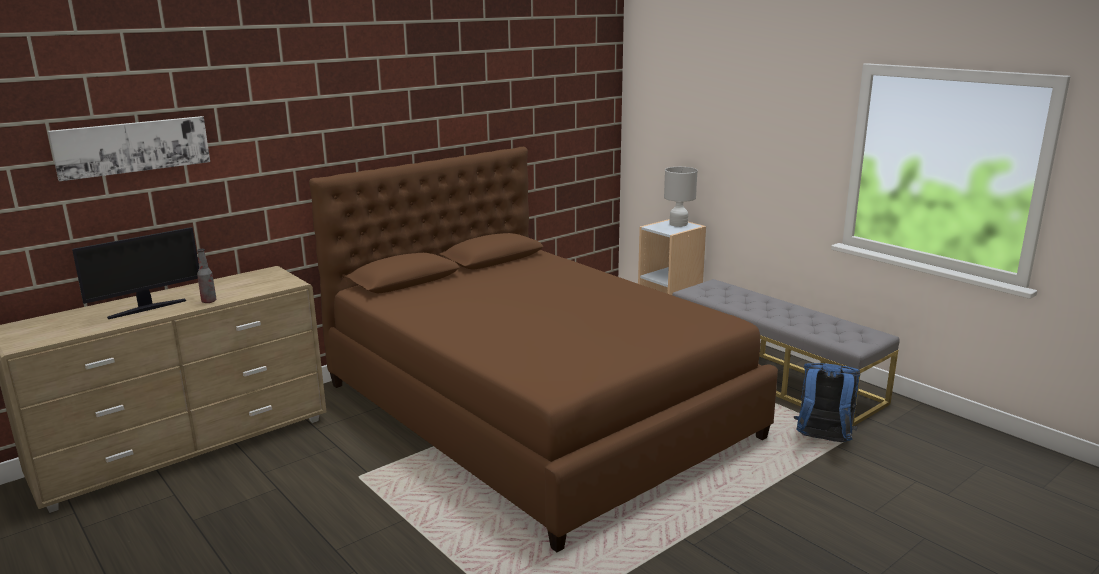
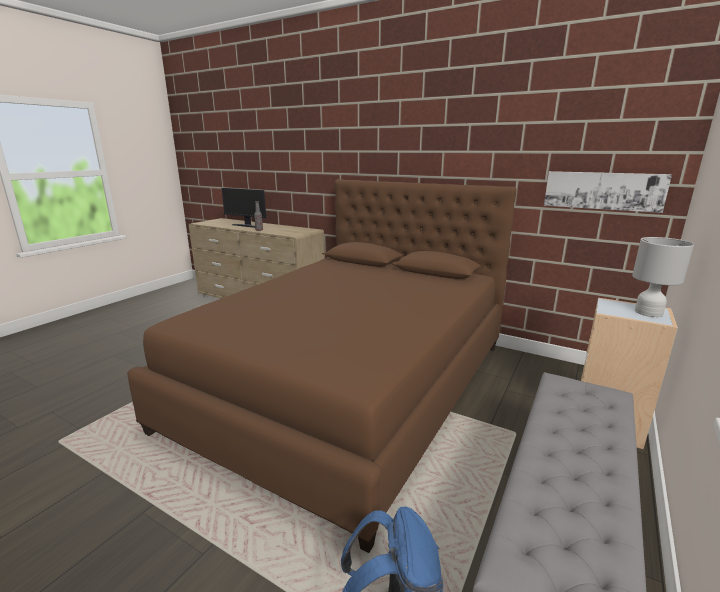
camera: 70 degrees right, 0 degrees up
picture [48,116,210,181] -> picture moved to [544,171,672,213]

